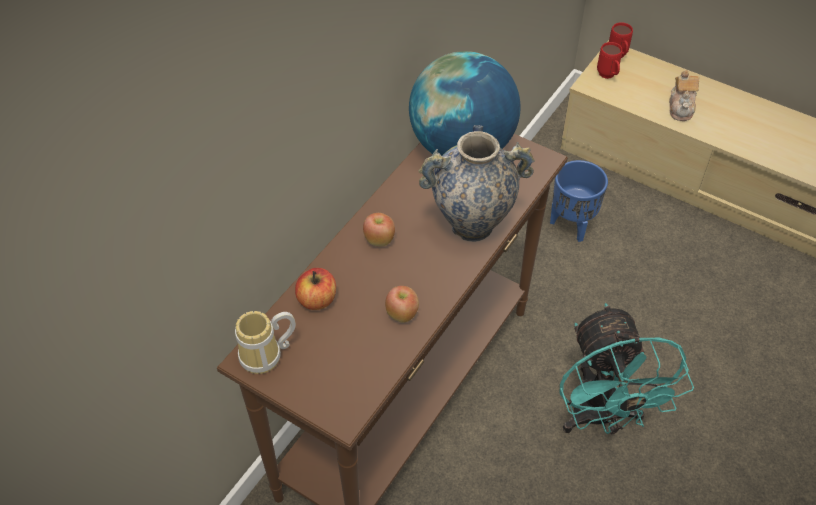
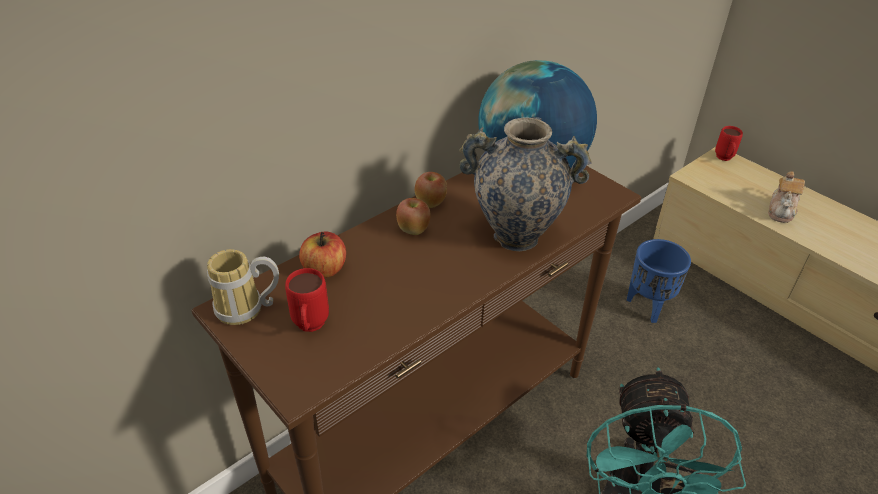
camera: 15 degrees right, 10 degrees down
apple [385,286,419,323] -> apple moved to [415,172,447,208]
red mug [597,42,622,79] -> red mug moved to [285,268,329,332]

